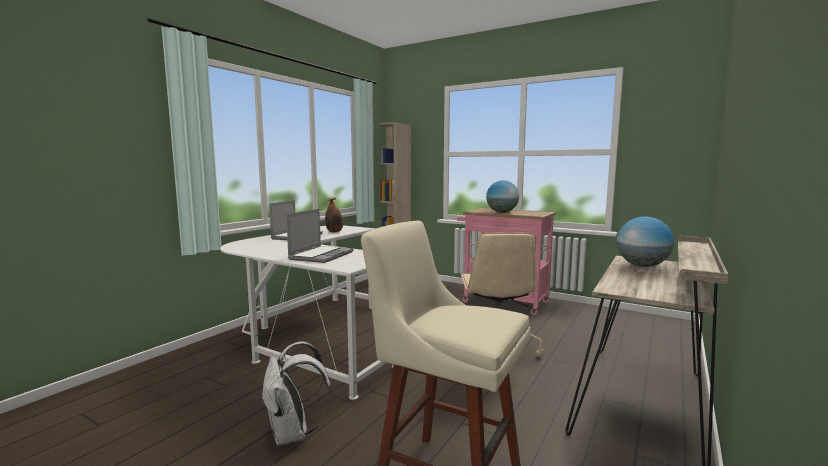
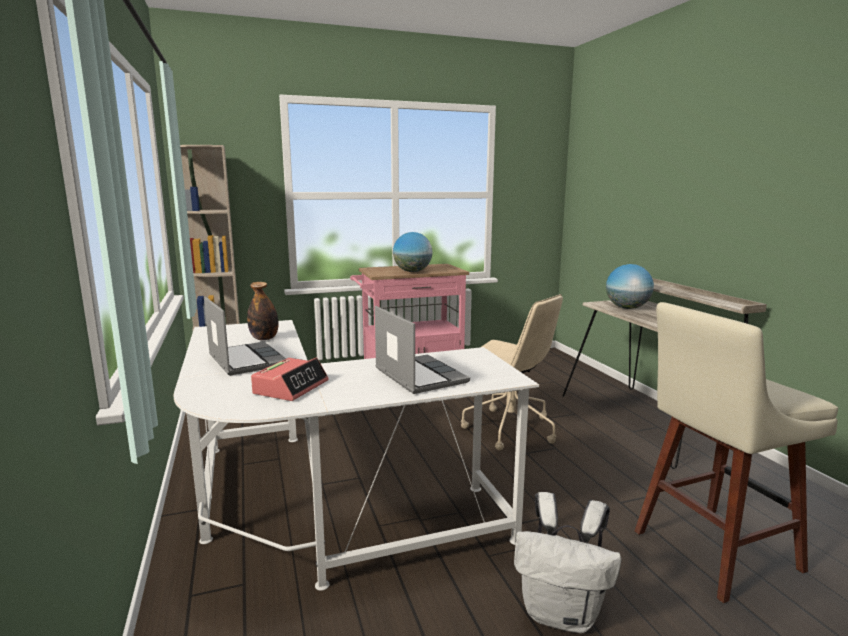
camera: 50 degrees left, 5 degrees up
none -> alarm clock [251,358,329,401]

